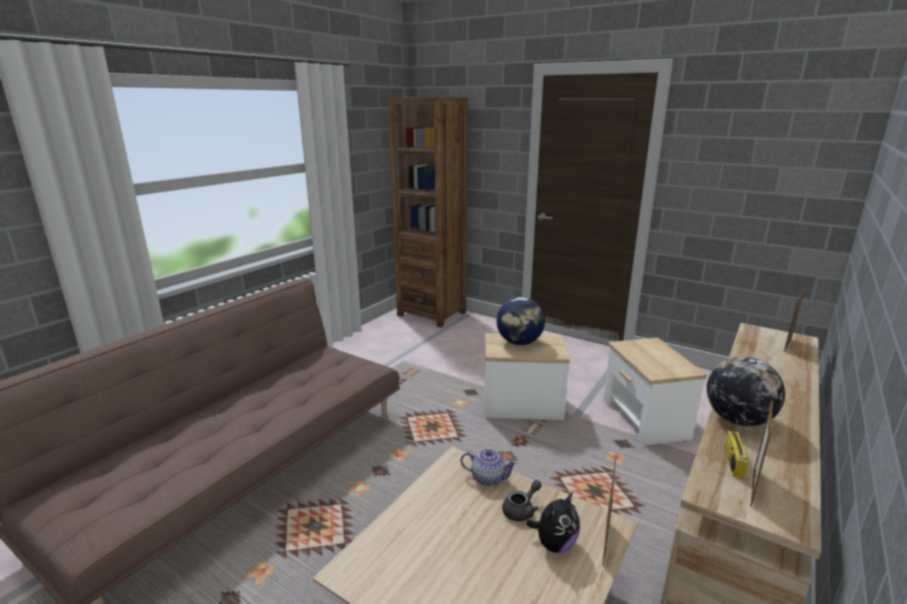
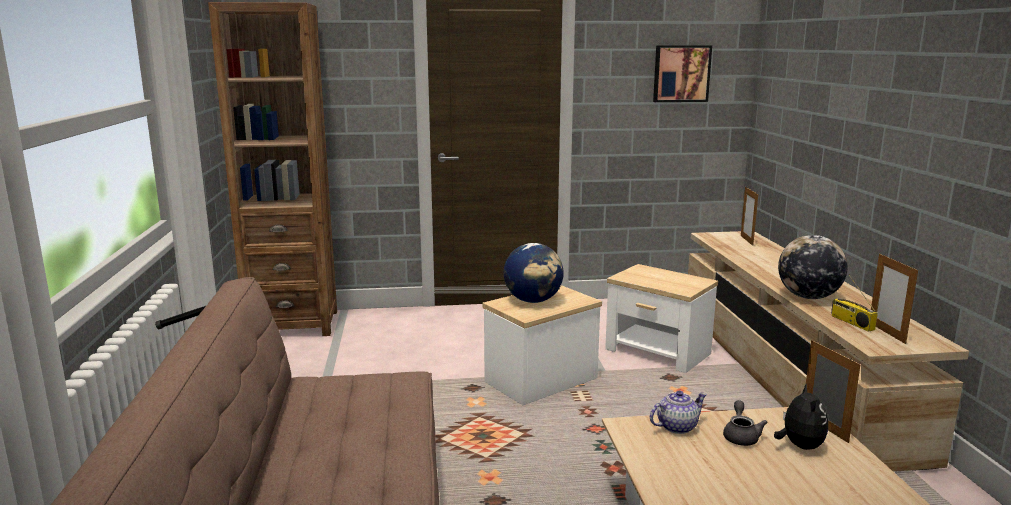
camera: 40 degrees left, 5 degrees down
none -> picture [653,45,712,102]

